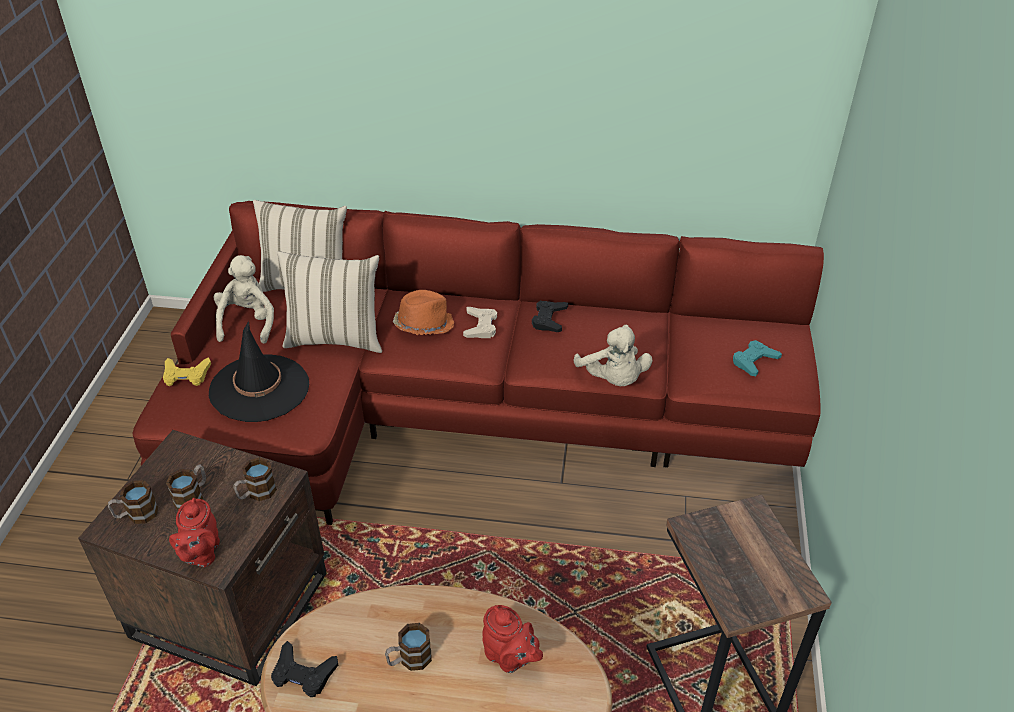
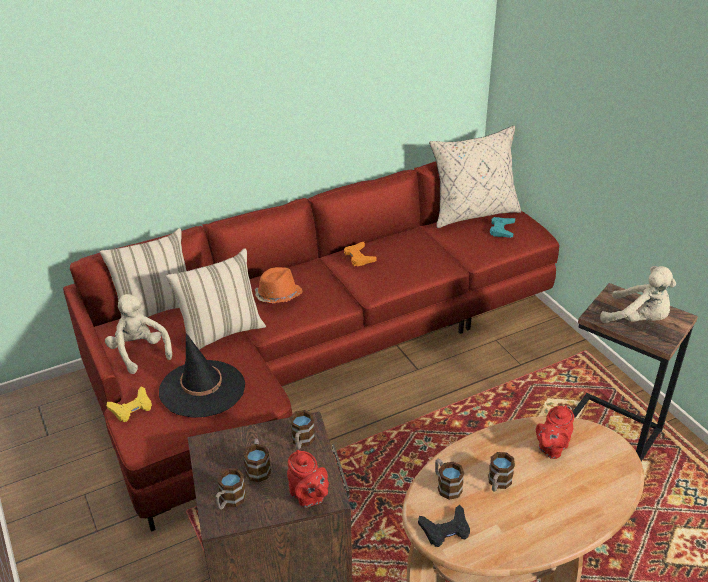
camera: 35 degrees left, 5 degrees down
beige game controller [463,307,497,338] -> none
red teapot [482,605,543,673] -> red teapot turned 120 degrees clockwise [536,405,574,459]
black game controller [532,301,568,332] -> orange game controller [344,242,377,267]
beige plush toy [573,325,652,386] -> beige plush toy moved to [600,266,676,323]
none -> beige pillow [429,126,521,228]
none -> mug [435,459,464,500]

